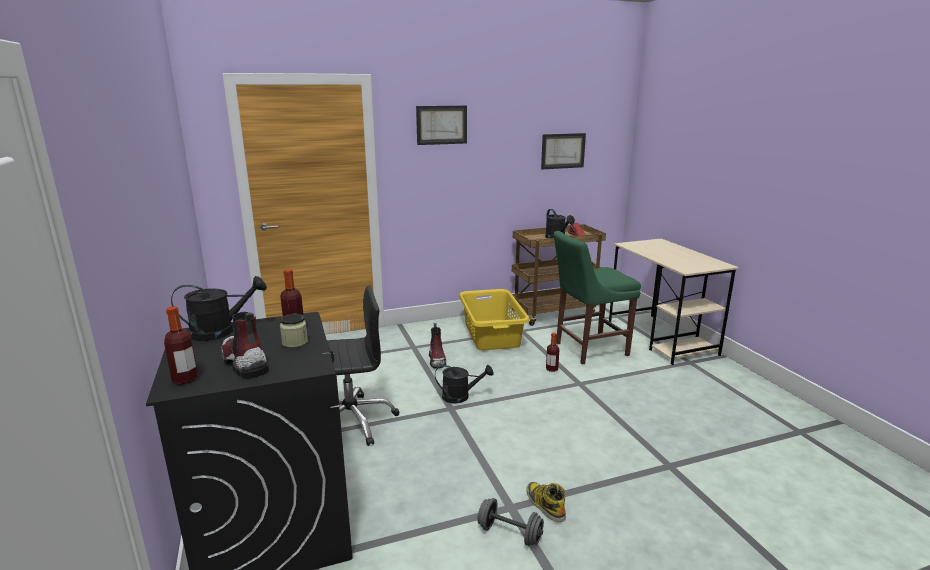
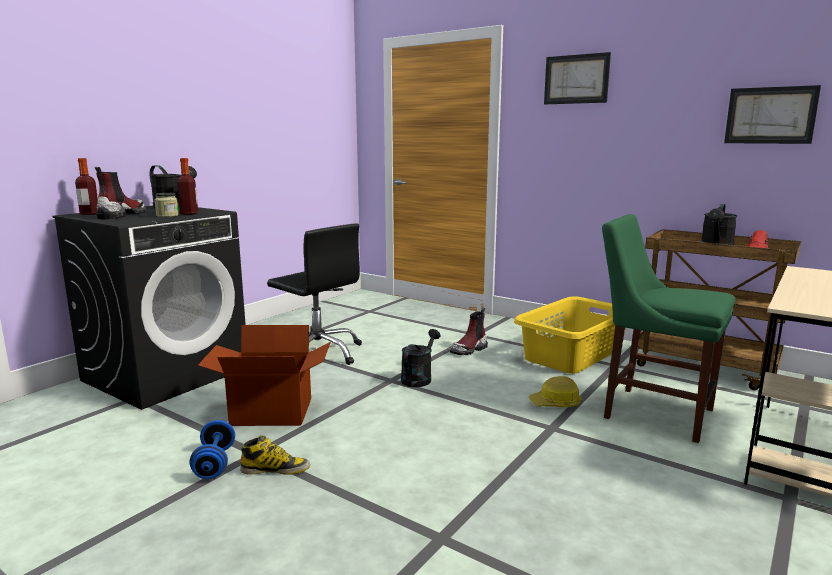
camera: 55 degrees right, 5 degrees down
black watering can [435,365,493,403] -> black watering can turned 120 degrees counterclockwise [401,329,440,387]
grey dumbbell [477,498,544,546] -> blue dumbbell [190,420,235,479]
boot [526,482,566,522] -> boot turned 60 degrees clockwise [240,435,310,475]
bottle [546,333,559,372] -> hard hat [528,376,581,407]
none -> cardboard box [198,325,331,426]

